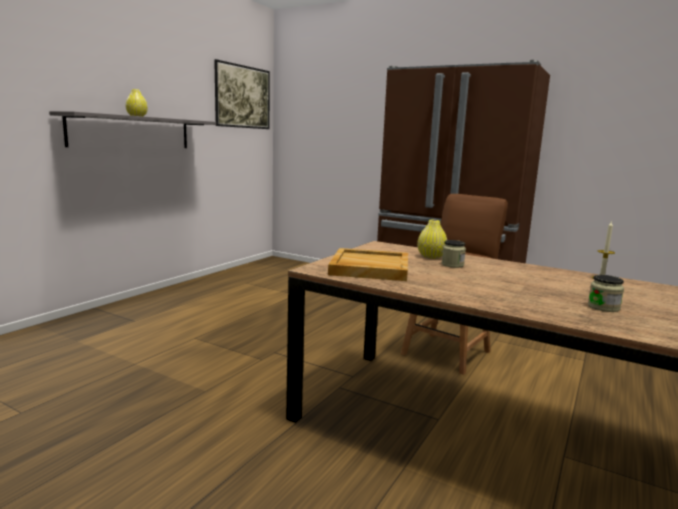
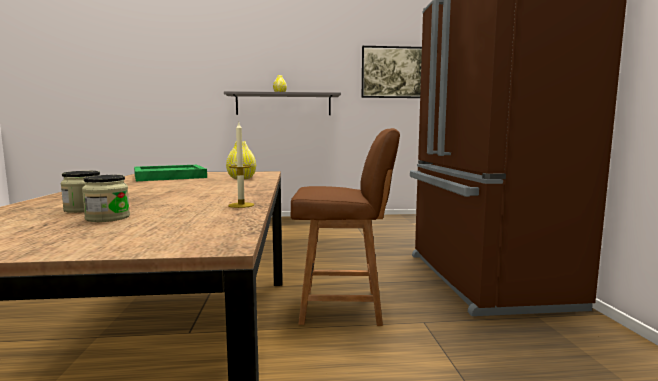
camera: 55 degrees right, 5 degrees down
beige tray [328,248,408,281] -> green tray [134,165,207,181]
jar [442,240,466,268] -> jar moved to [82,175,130,222]

